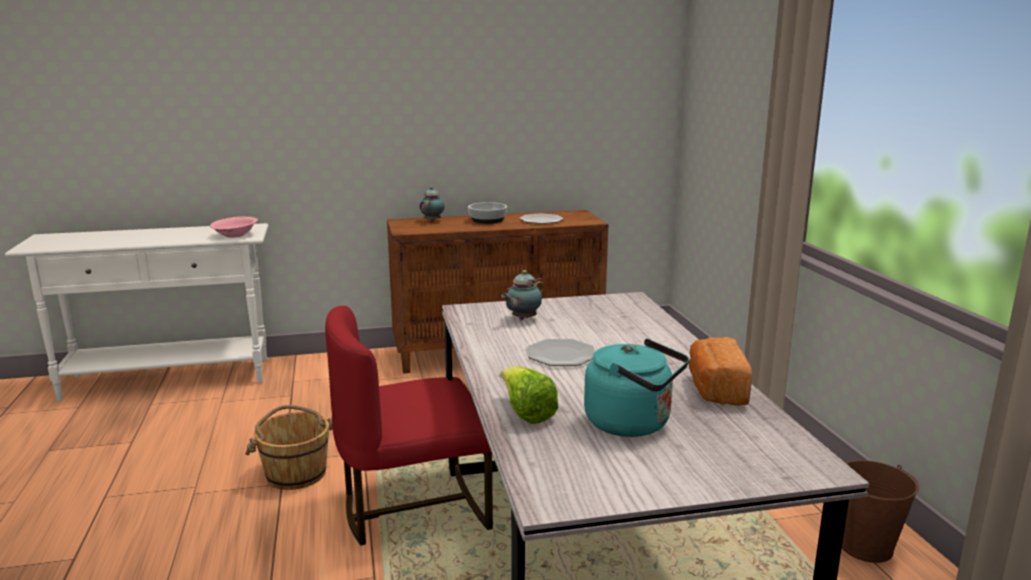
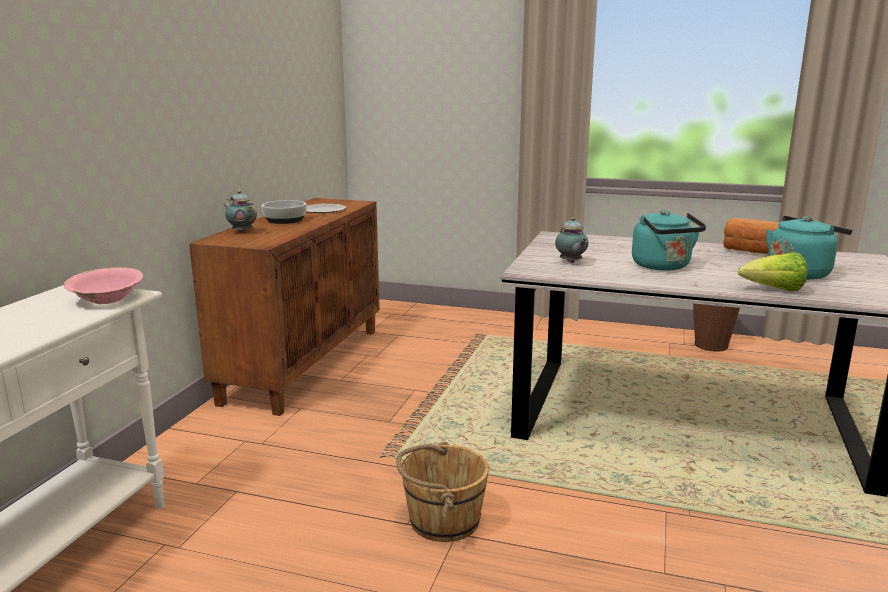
camera: 60 degrees left, 0 degrees up
red chair [325,306,493,545] -> none
plate [527,339,595,366] -> turquoise kettle [632,210,706,271]

